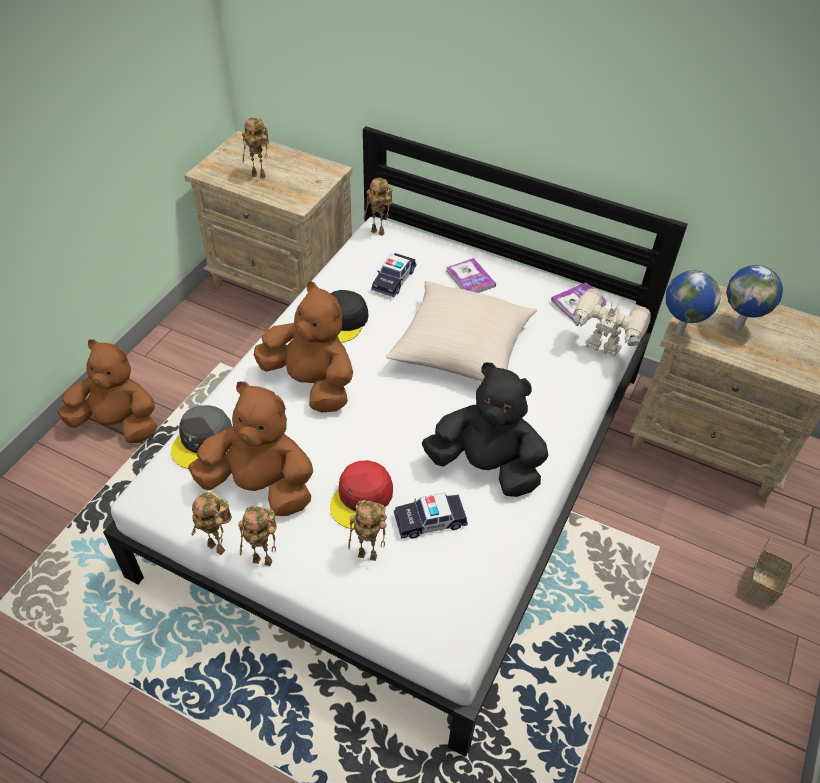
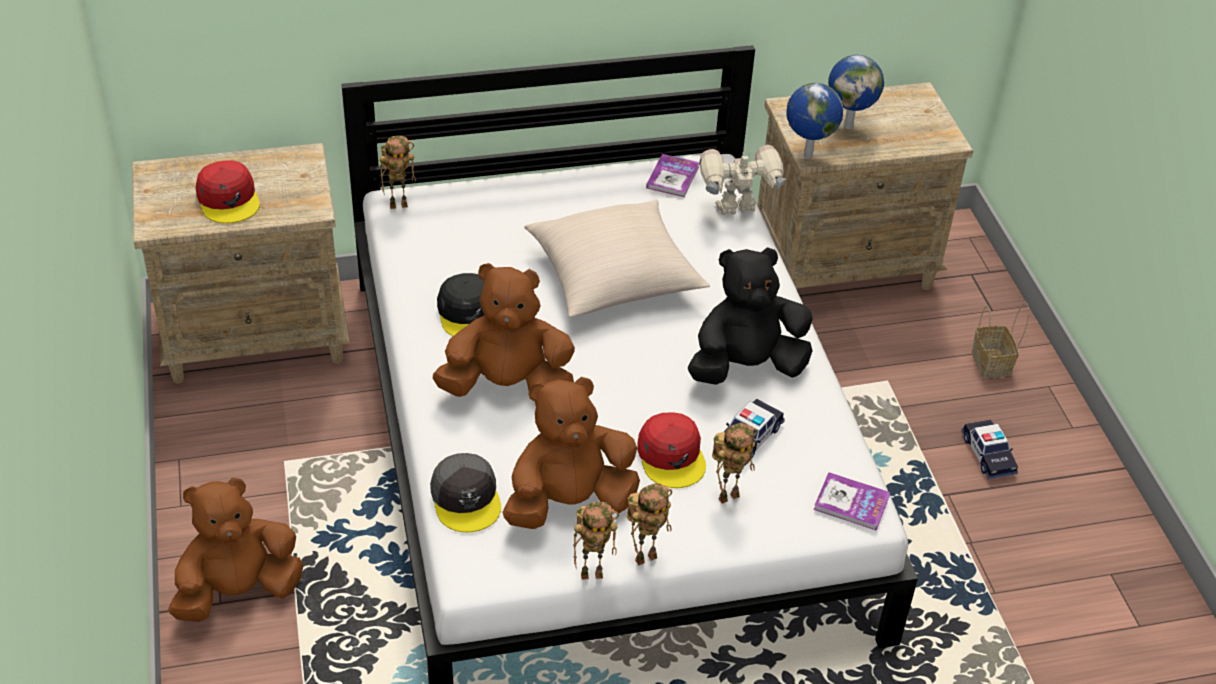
camera: 40 degrees left, 5 degrees down
toy robot [242,118,269,179] -> red cap [195,160,260,223]
toy car [371,253,417,297] -> toy car moved to [961,419,1018,479]
book [446,258,496,293] -> book moved to [814,472,890,530]

